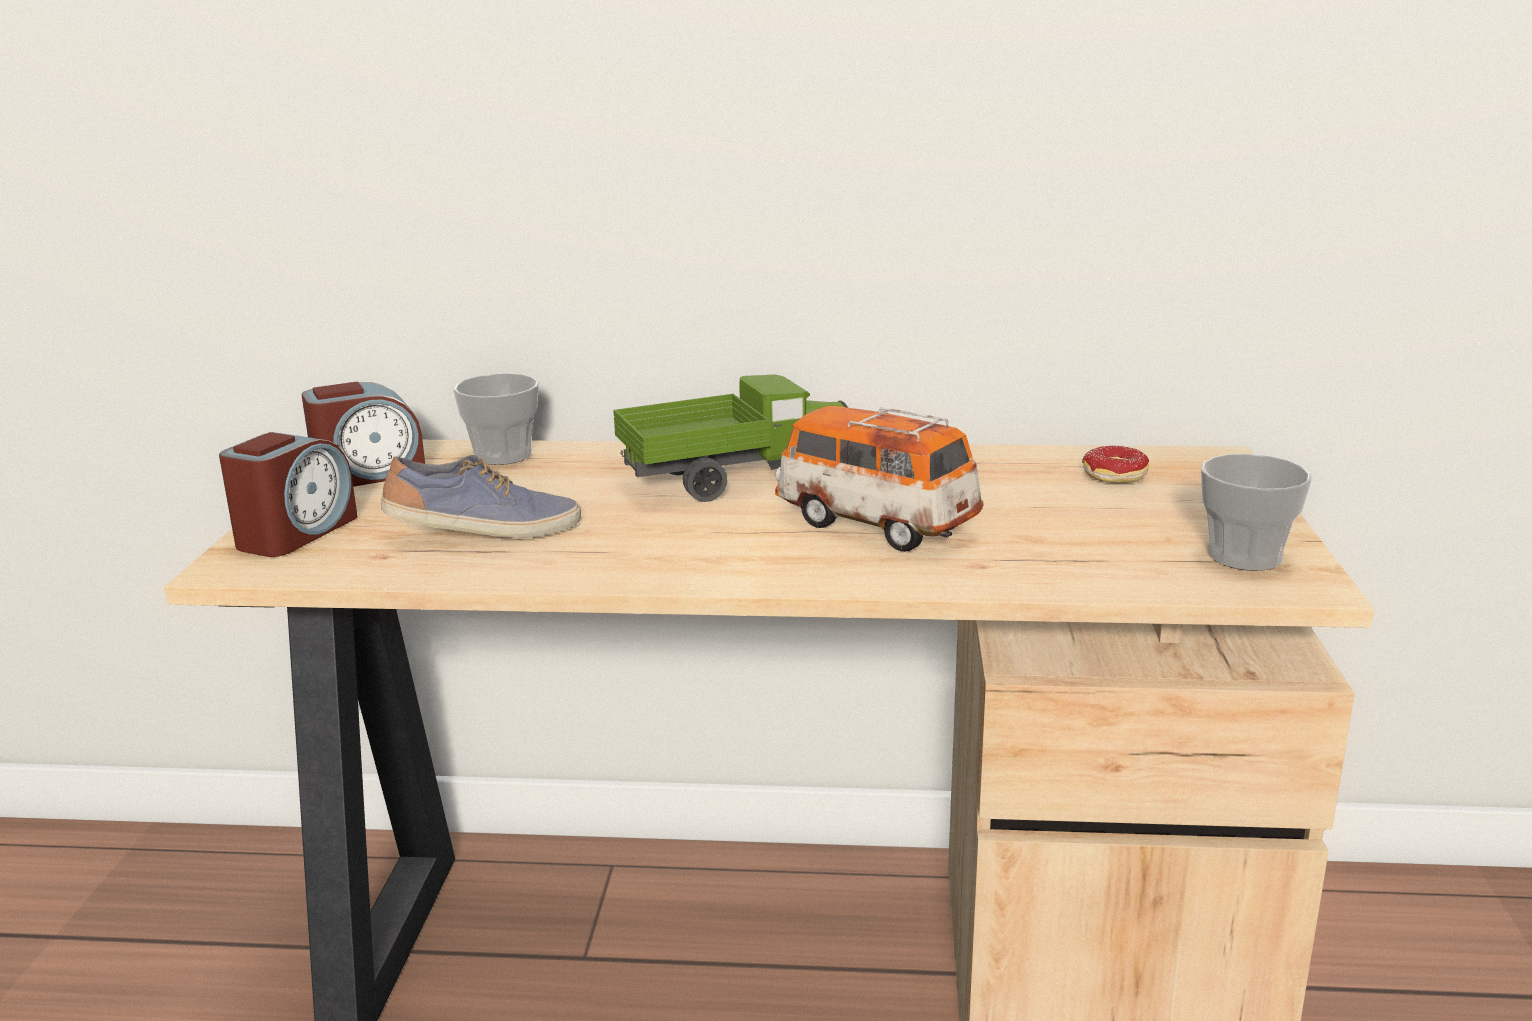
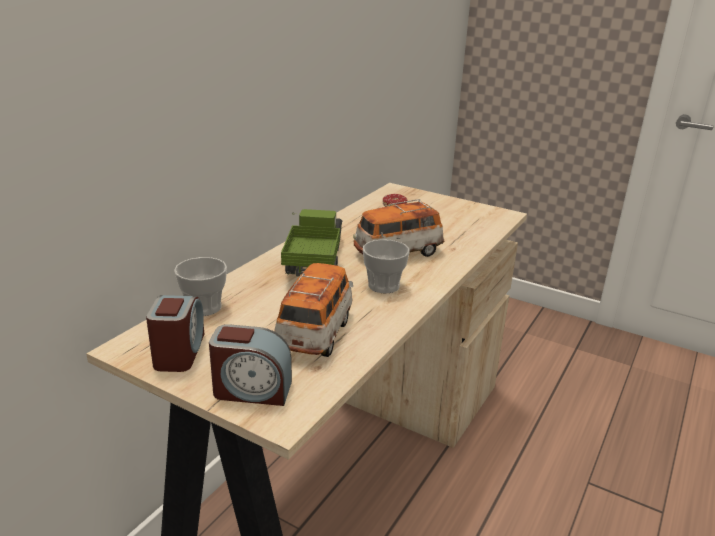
camera: 65 degrees left, 5 degrees up
alarm clock [219,432,358,557] -> alarm clock turned 135 degrees clockwise [209,324,292,406]
shoe [381,455,581,538] -> toy car [274,263,353,357]
cup [1201,454,1312,571] -> cup moved to [363,239,410,293]

